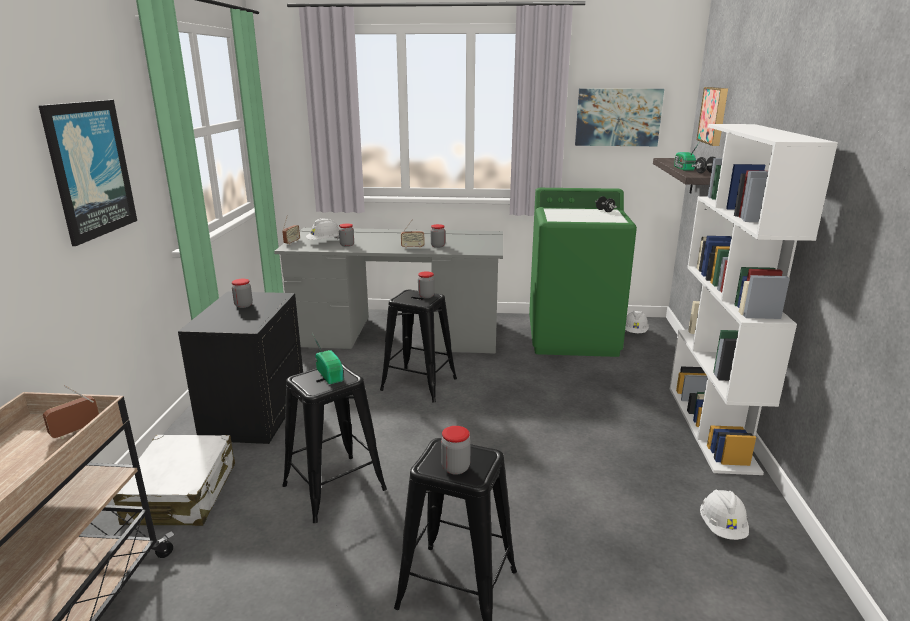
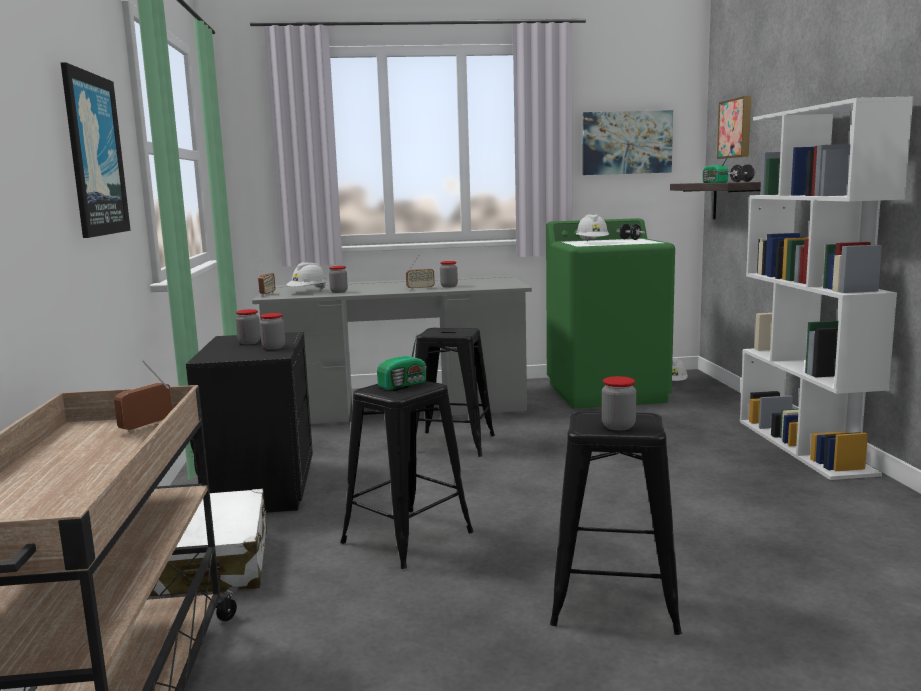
camera: 10 degrees left, 10 degrees down
radio [312,333,344,384] -> radio turned 90 degrees clockwise [377,333,427,390]
jar [418,271,435,298] -> jar moved to [260,313,285,350]
white hard hat [700,490,749,540] -> white hard hat moved to [576,214,609,242]

